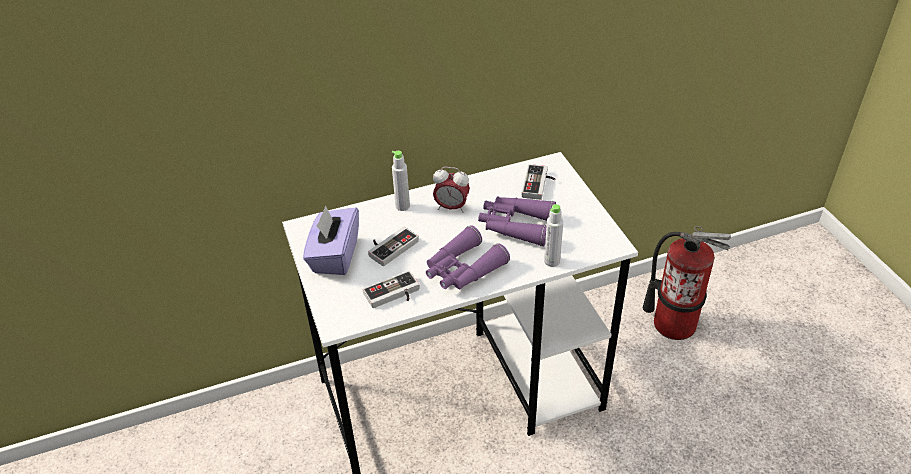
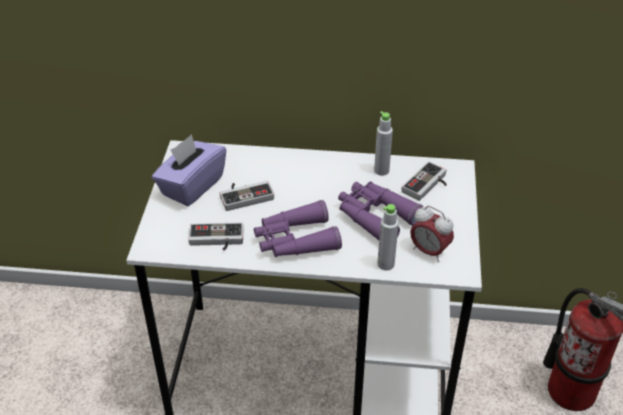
camera: 25 degrees right, 0 degrees up
grey bottle [392,151,410,211] -> grey bottle moved to [374,111,393,176]
alarm clock [433,167,470,213] -> alarm clock moved to [410,206,454,262]

